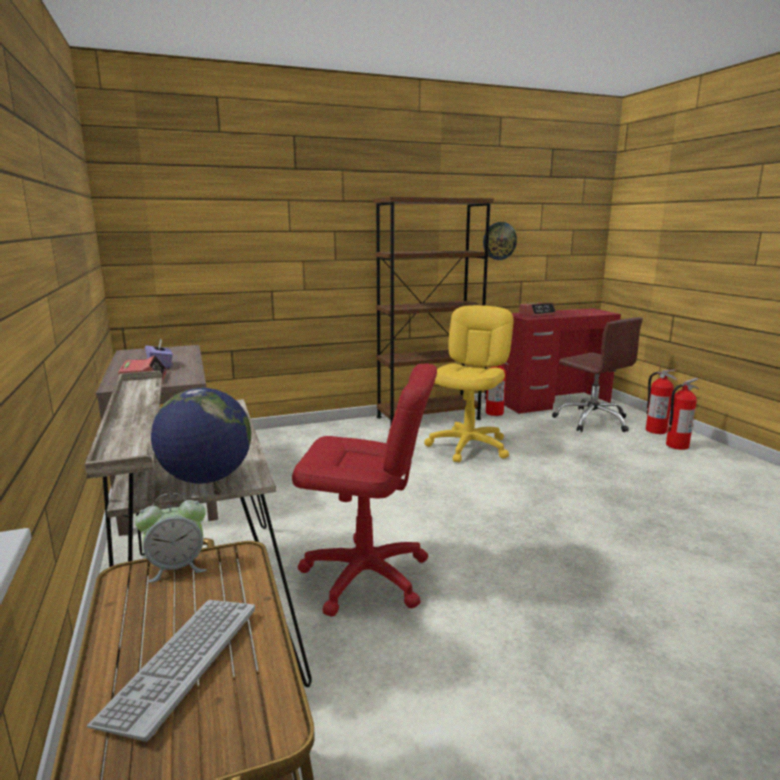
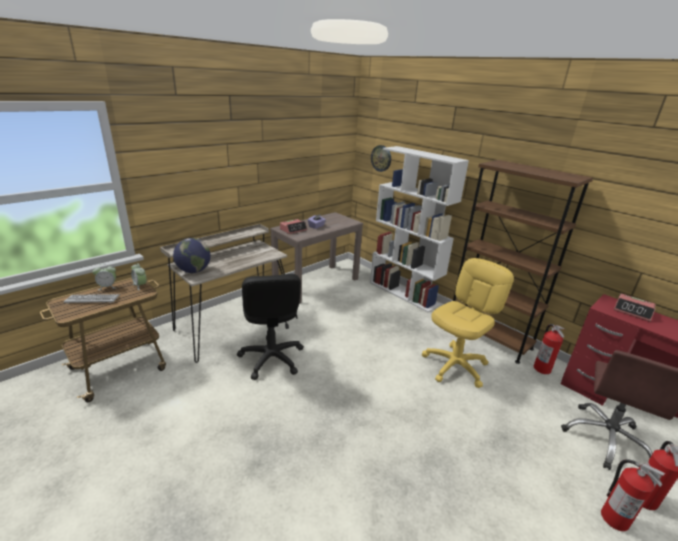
camera: 65 degrees right, 10 degrees up
red office chair [292,364,437,617] -> black office chair [237,274,304,380]
yellow office chair [424,305,514,462] -> yellow office chair turned 45 degrees counterclockwise [422,258,514,388]
wall clock [483,222,517,260] -> wall clock moved to [371,145,391,172]
none -> alarm clock [92,264,116,290]
none -> white bookcase [370,146,469,313]

